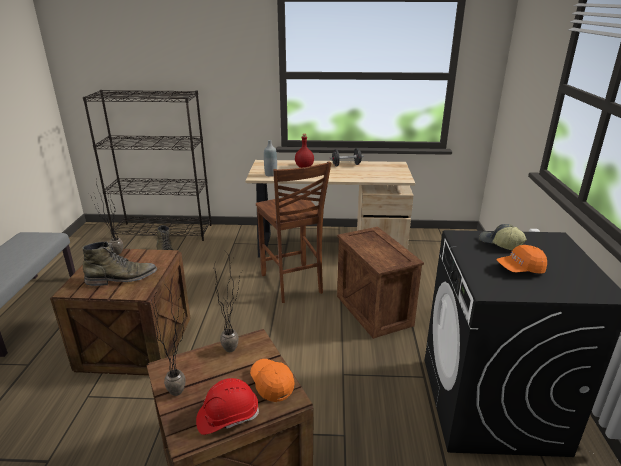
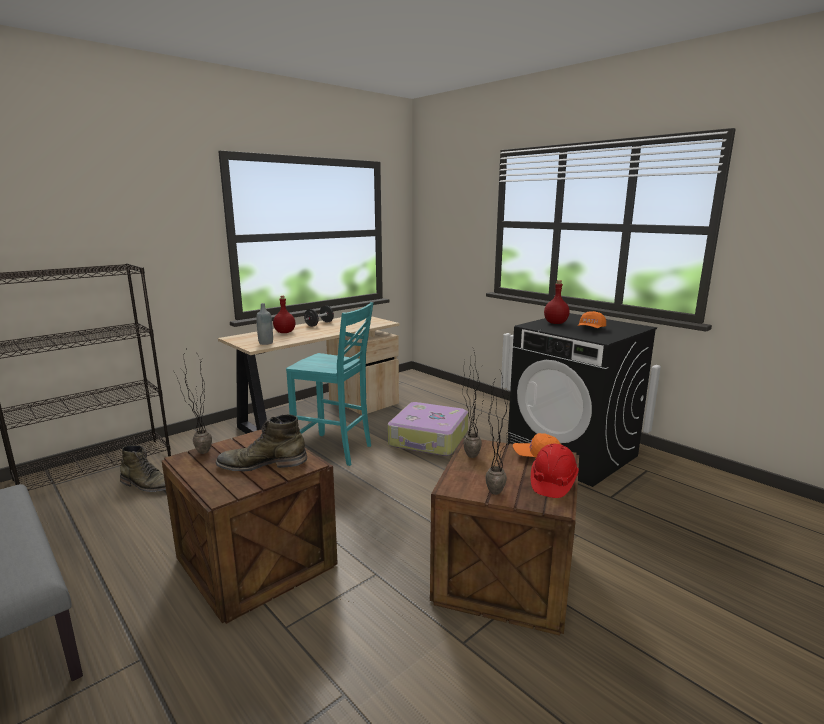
camera: 45 degrees left, 10 degrees down
green boot [83,241,157,286] -> green boot turned 120 degrees counterclockwise [216,414,307,472]
brown chair [256,161,331,303] -> turquoise chair [286,302,373,466]
crate [337,227,424,339] -> suitcase [388,402,468,456]
cap [479,224,527,250] -> red bottle [544,280,570,324]

